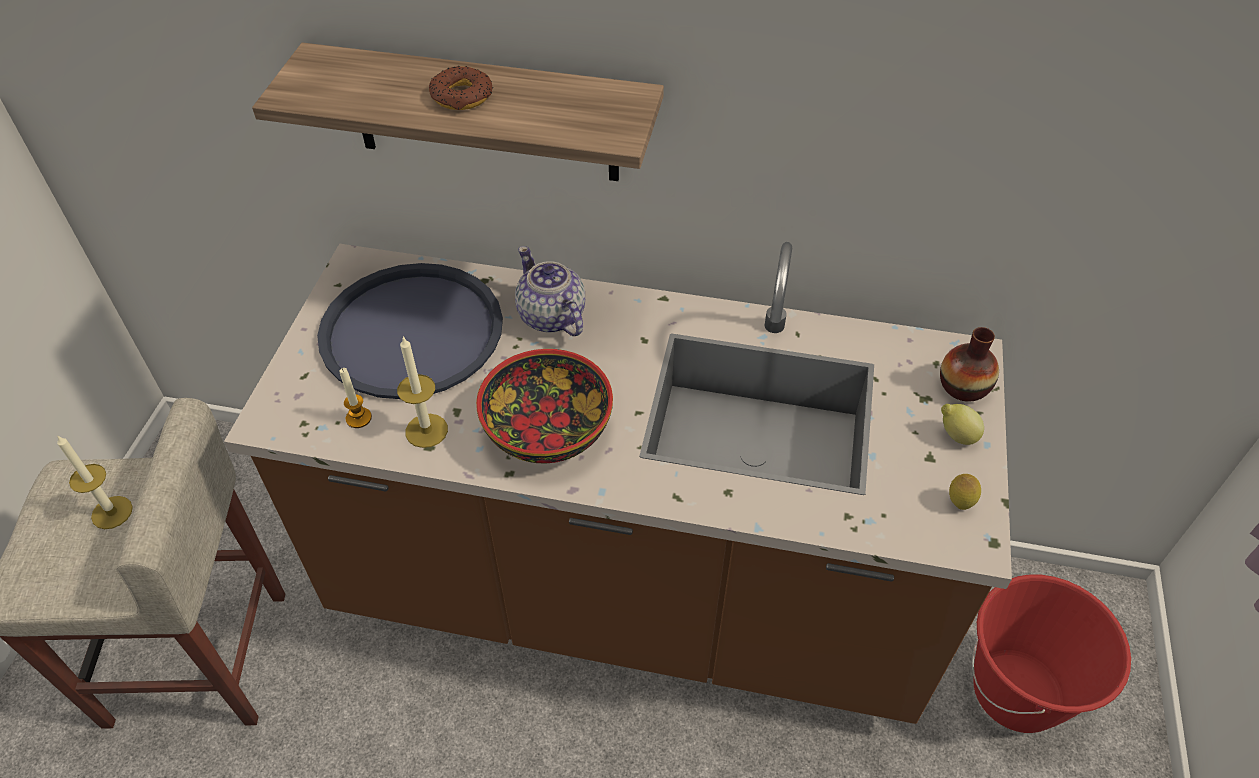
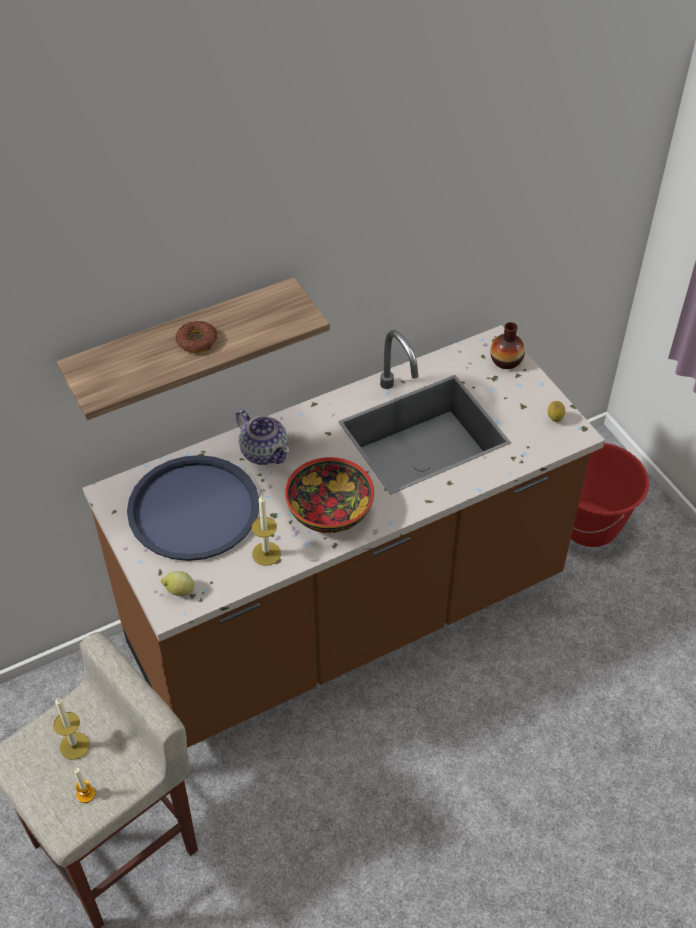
camera: 40 degrees left, 0 degrees up
candle [339,368,372,428] -> candle moved to [74,768,95,803]
teapot [515,246,585,336] -> teapot turned 150 degrees counterclockwise [235,410,290,465]
lemon [941,404,984,445] -> lemon moved to [161,571,194,596]

